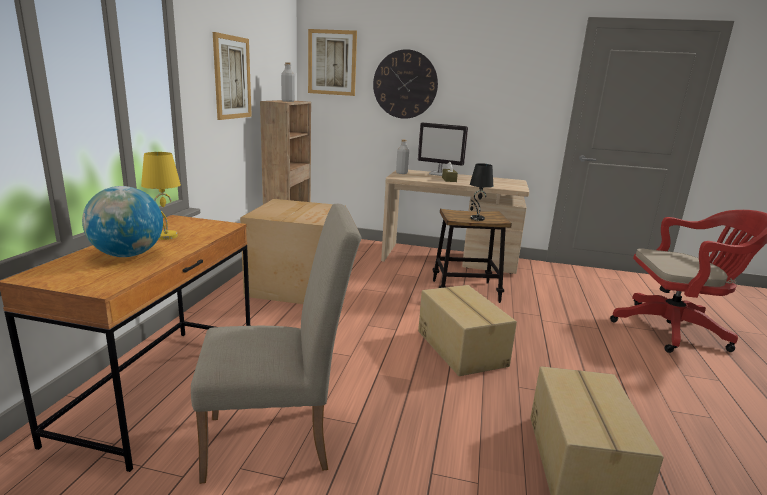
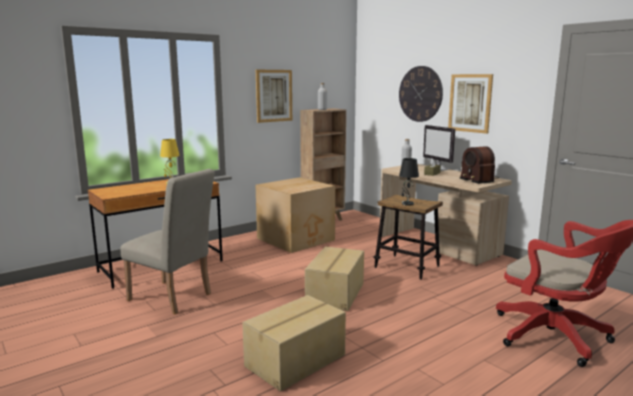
camera: 40 degrees right, 5 degrees down
globe [82,186,163,257] -> none
picture [308,29,357,96] -> picture moved to [448,74,493,134]
none -> radio [460,146,499,184]

